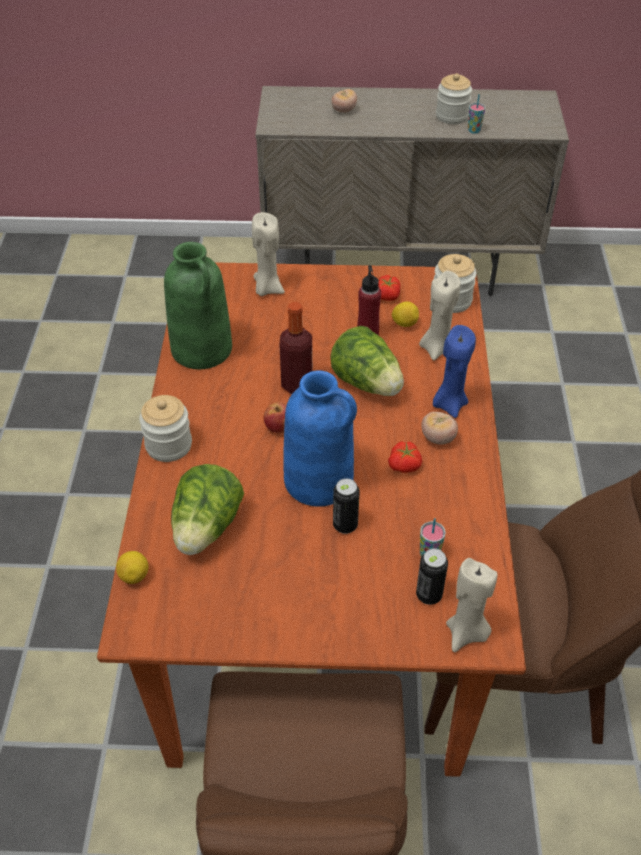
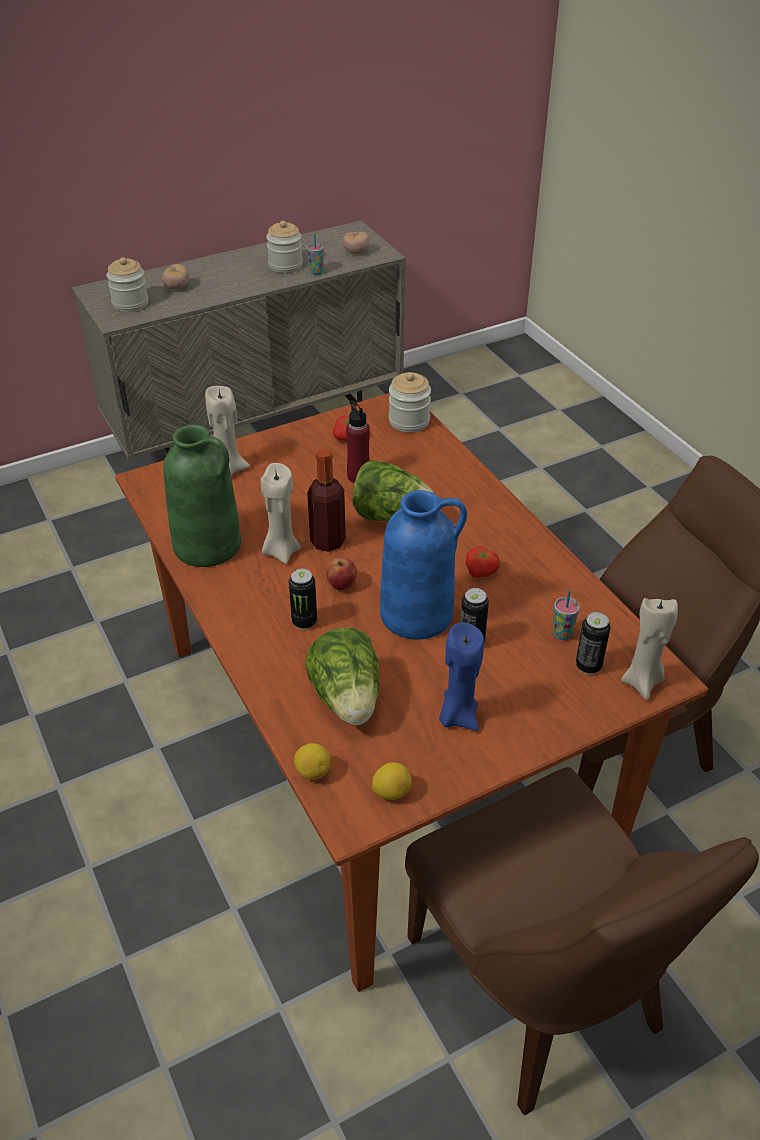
camera: 30 degrees left, 5 degrees down
jar [139,395,192,462] -> jar moved to [106,257,148,312]
lemon [392,301,419,327] -> lemon moved to [372,762,412,800]
beige candle [419,271,460,360] -> beige candle moved to [261,463,300,564]
tomato [421,412,458,444] -> tomato moved to [342,232,370,254]
blue candle [433,325,476,418] -> blue candle moved to [439,623,484,731]
none -> can [289,569,317,630]

